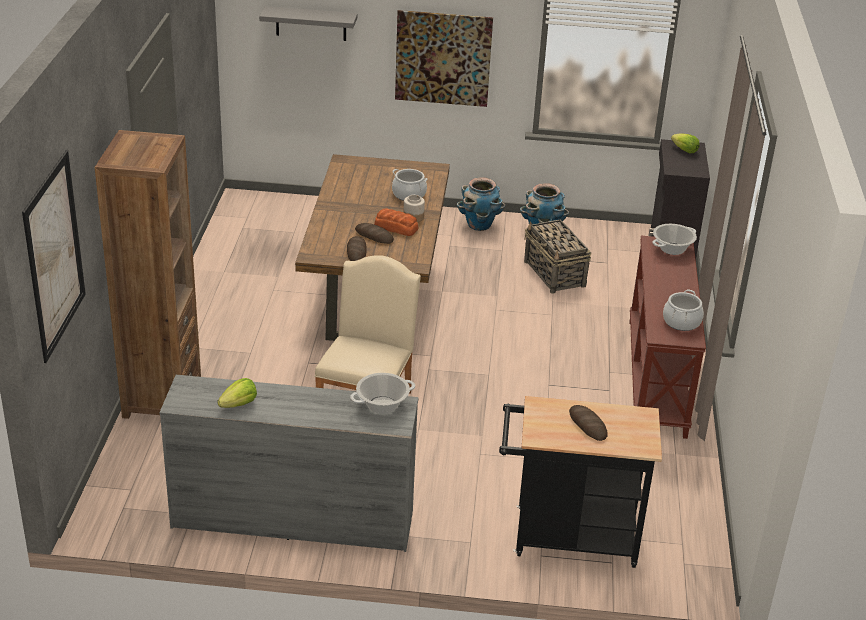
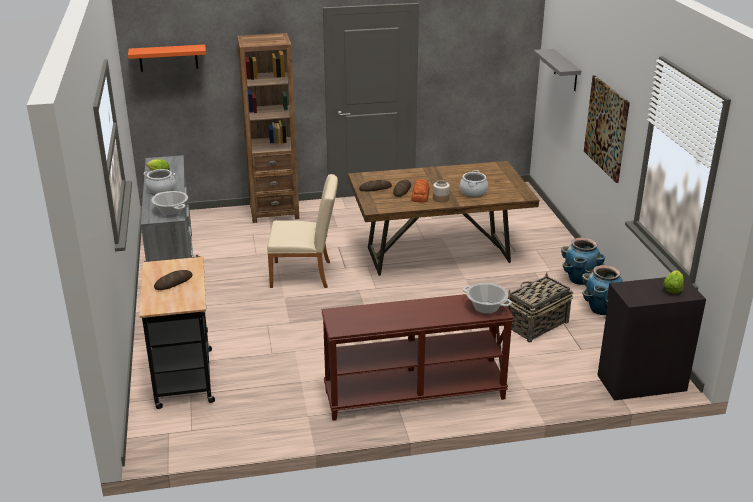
camera: 75 degrees right, 5 degrees down
picture [22,150,86,363] -> orange shelf [128,45,206,72]
cooking pot [663,290,704,331] -> cooking pot moved to [143,169,176,195]

